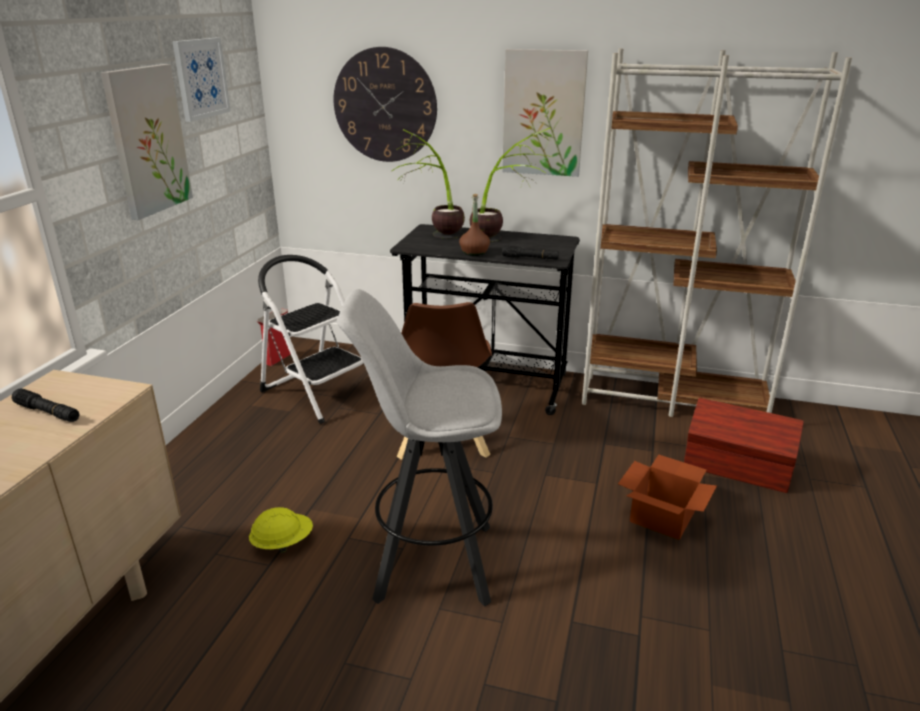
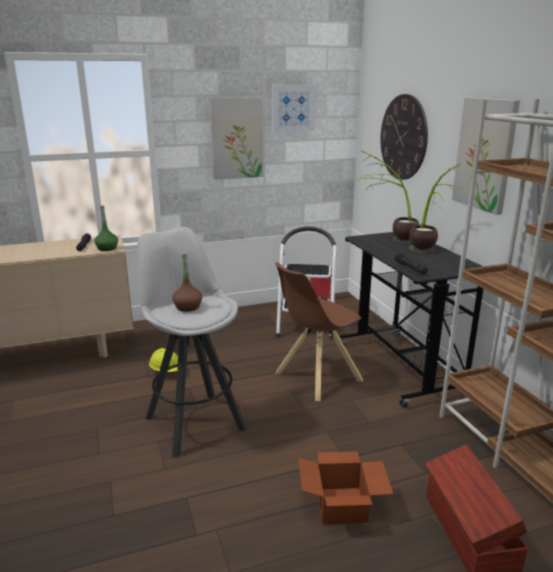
camera: 55 degrees right, 5 degrees down
brown bottle [459,194,490,256] -> brown bottle moved to [172,253,202,312]
none -> green bottle [94,206,118,251]

